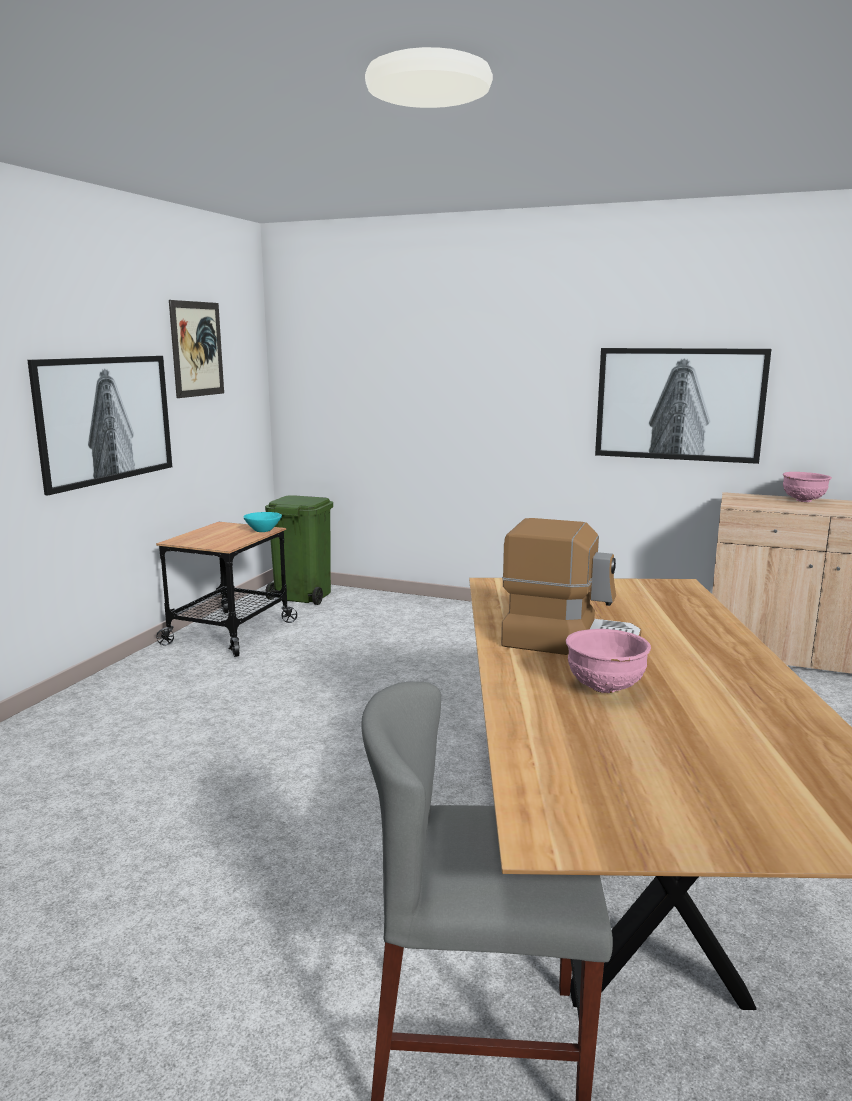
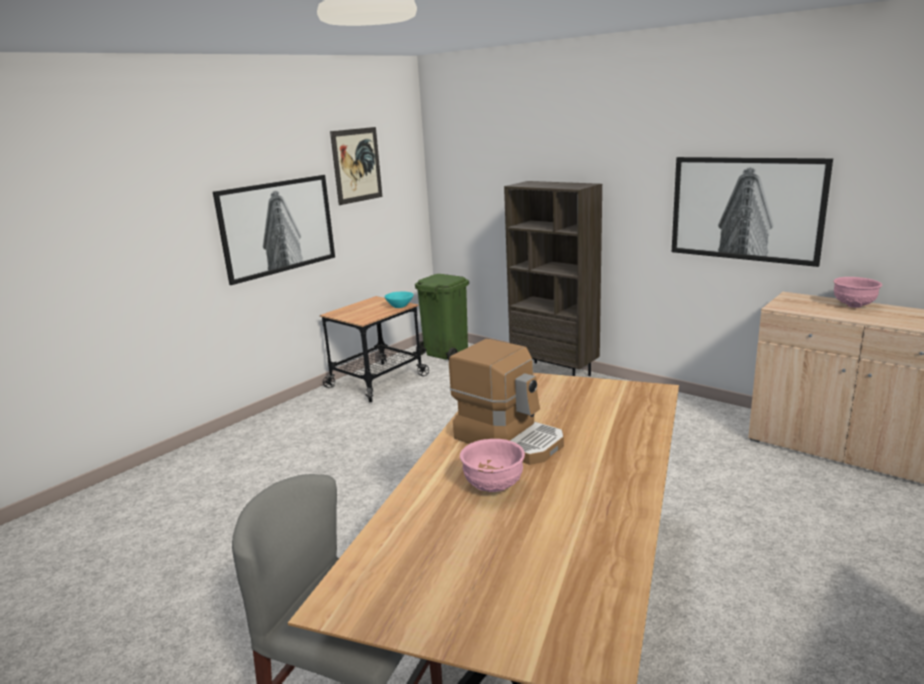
camera: 20 degrees right, 5 degrees up
none -> brown bookcase [504,181,602,376]

